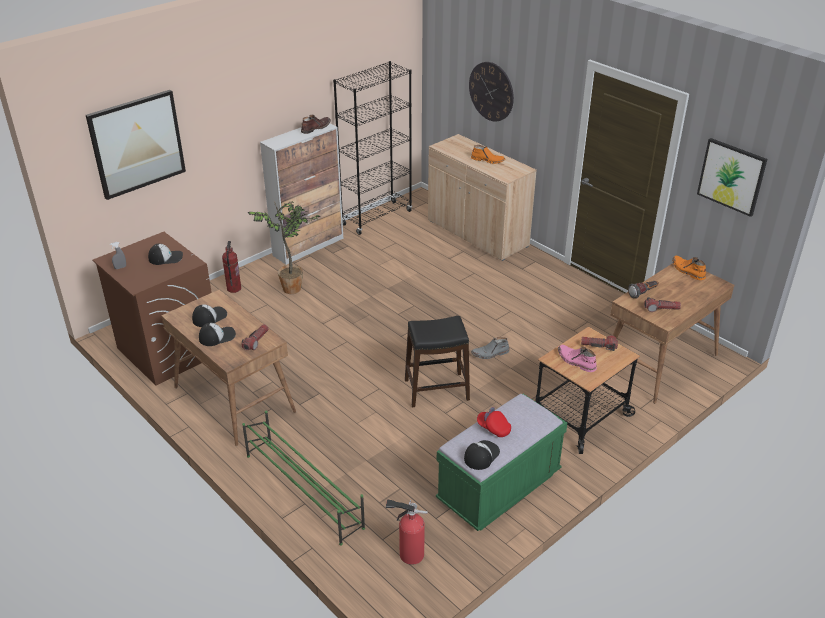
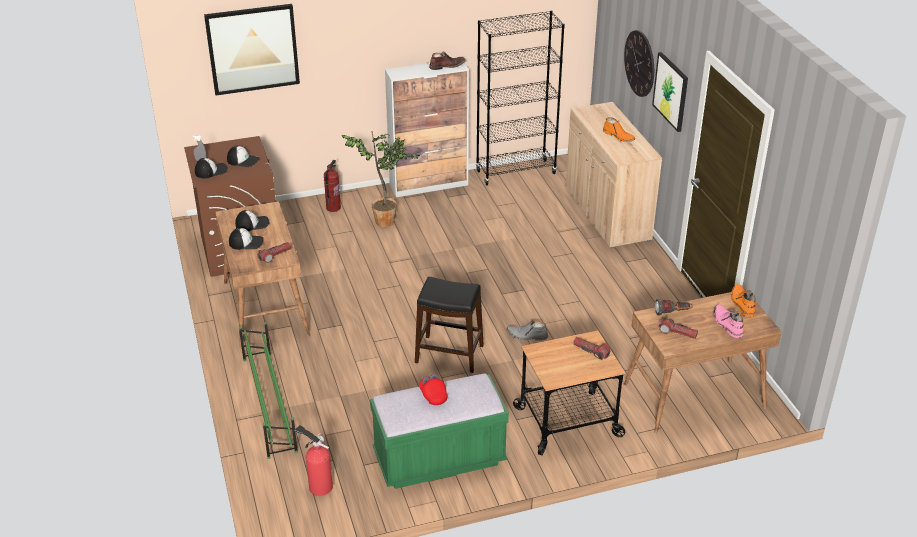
camera: 25 degrees right, 0 degrees up
cap [464,440,500,470] -> cap moved to [195,158,228,178]
pink boot [558,345,597,372] -> pink boot moved to [714,305,744,338]
picture [697,138,767,217] -> picture moved to [652,52,688,132]

